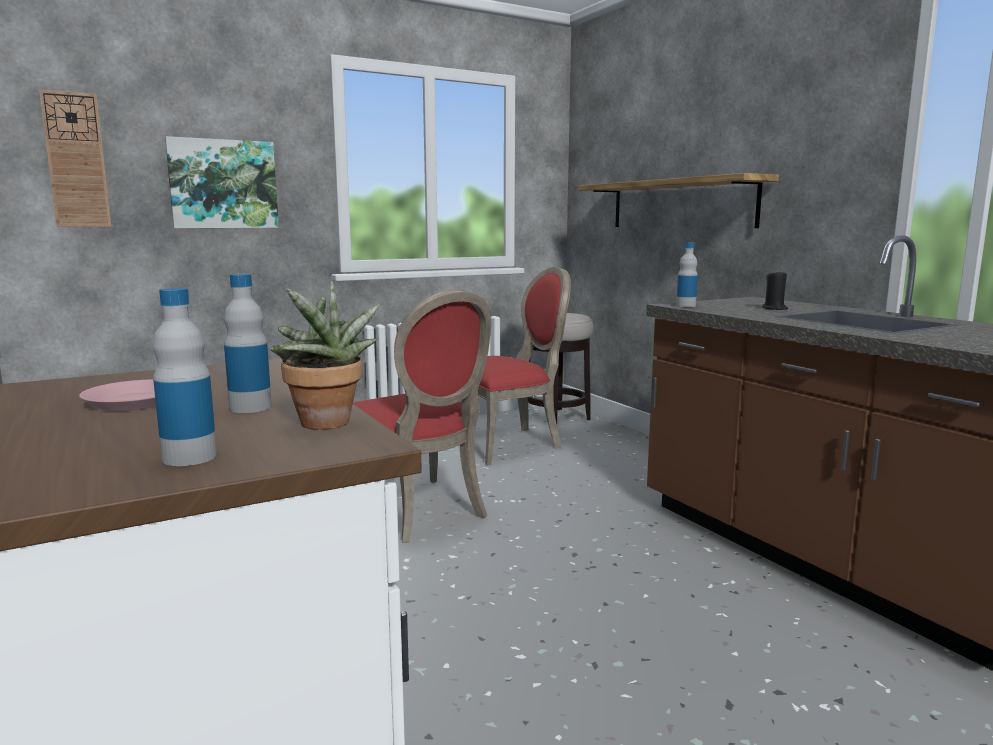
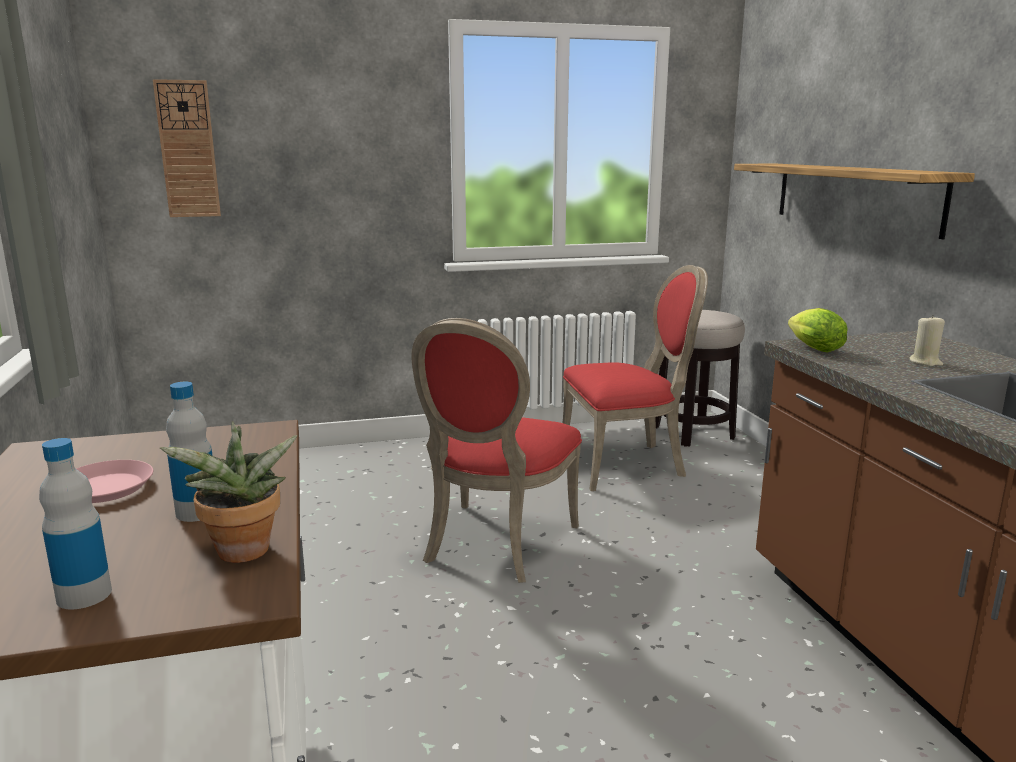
camera: 15 degrees right, 5 degrees up
picture [165,136,279,228] -> none
red chair [353,289,491,543] -> red chair turned 45 degrees clockwise [411,318,582,583]
bottle [676,242,698,307] -> lettuce [788,308,848,352]
black candle [762,270,788,310] -> beige candle [910,315,945,366]

